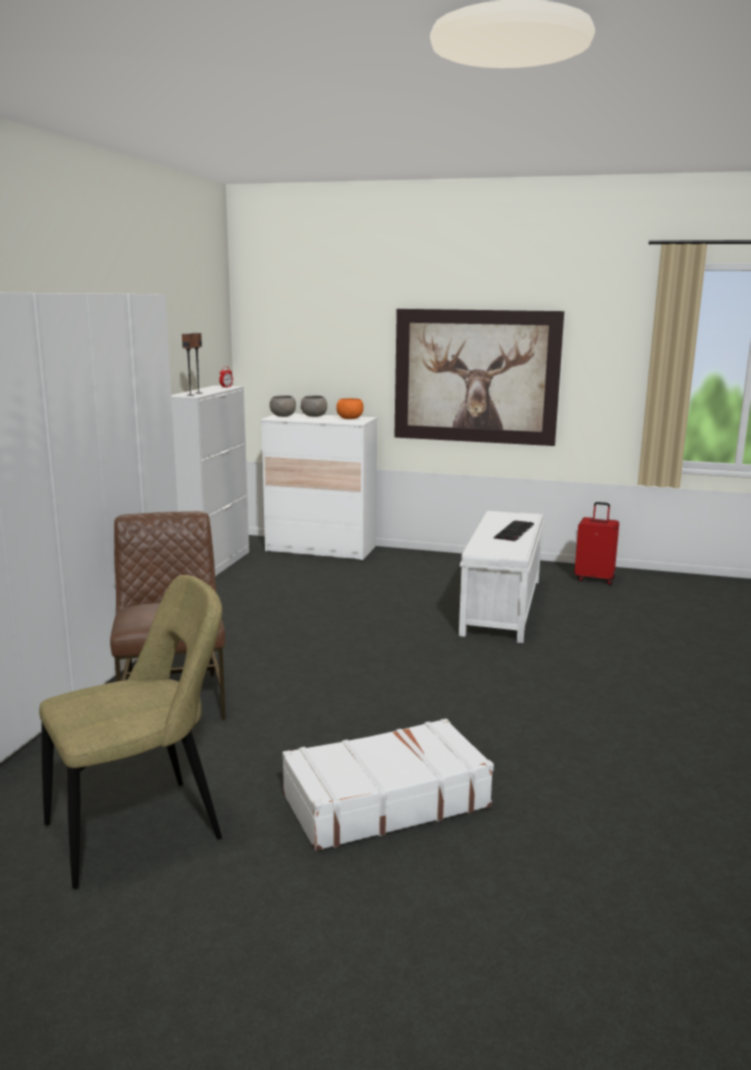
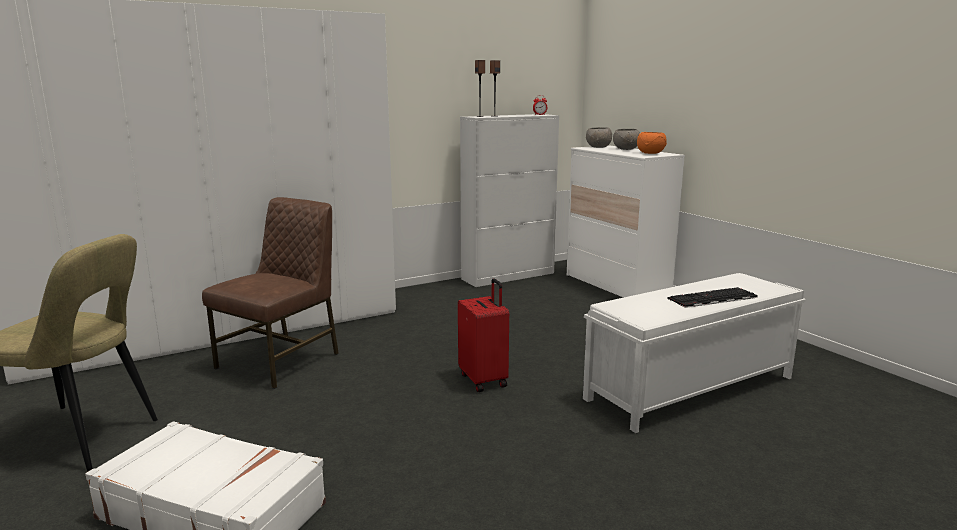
camera: 45 degrees right, 0 degrees up
picture [394,309,564,446] -> none
red suitcase [575,502,619,585] -> red suitcase moved to [458,279,509,392]

